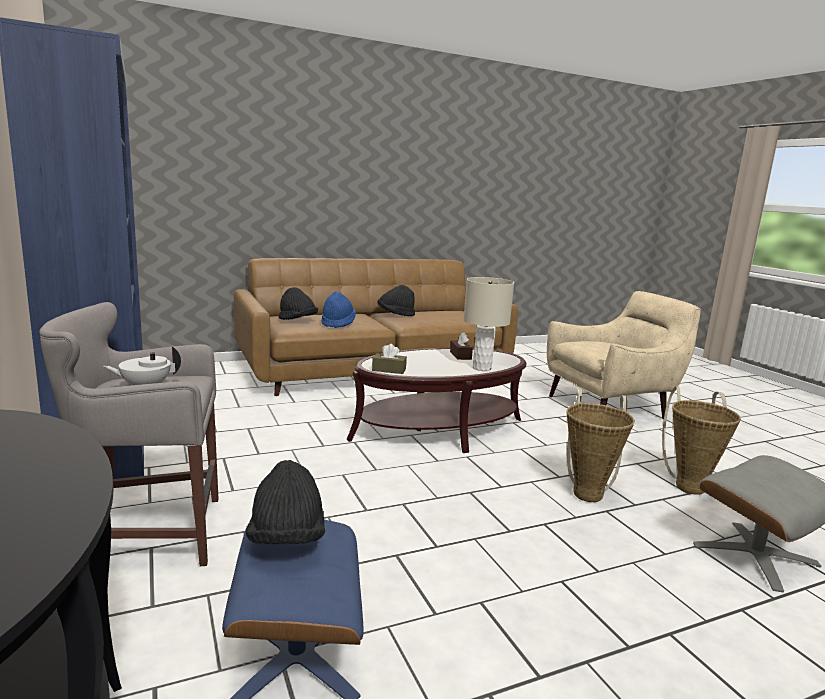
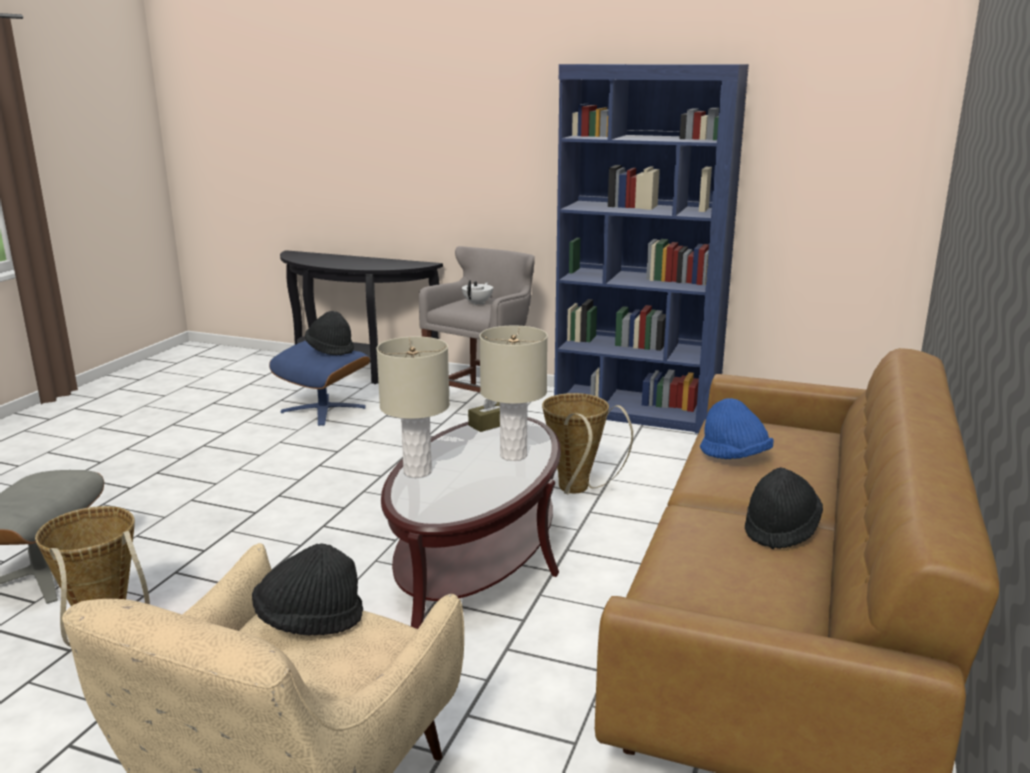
camera: 135 degrees right, 5 degrees up
black hat [278,287,318,320] -> black hat moved to [252,543,363,636]
brown tissue box [450,332,473,360] -> none
basket [567,389,635,502] -> basket moved to [542,393,633,494]
none -> beige table lamp [480,326,548,461]

